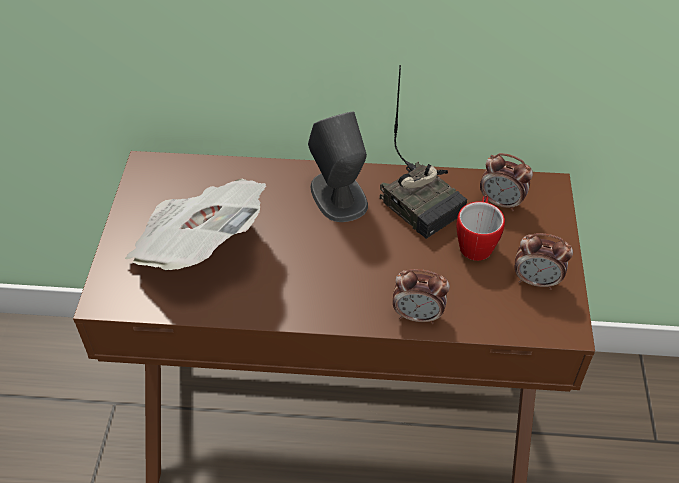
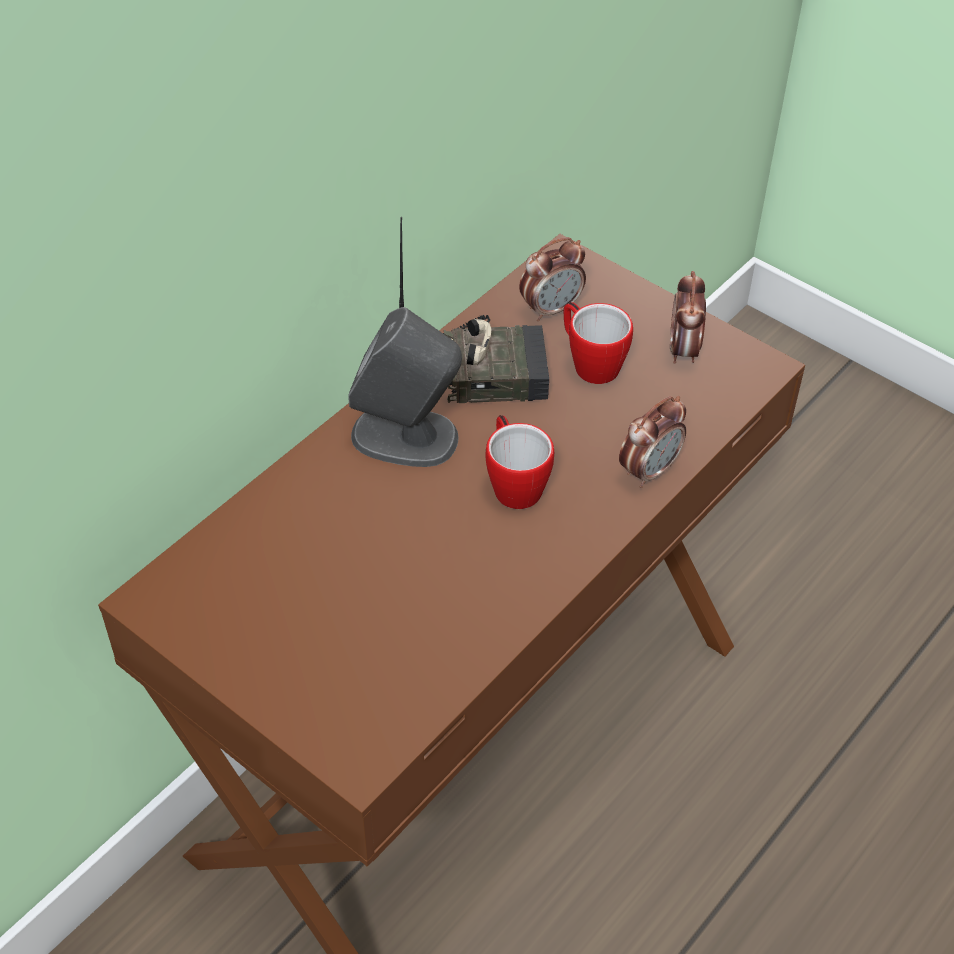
camera: 55 degrees left, 0 degrees up
newspaper [125,178,266,270] -> none
alarm clock [515,233,573,290] -> alarm clock turned 135 degrees clockwise [670,271,706,364]
none -> mug [486,415,554,509]

